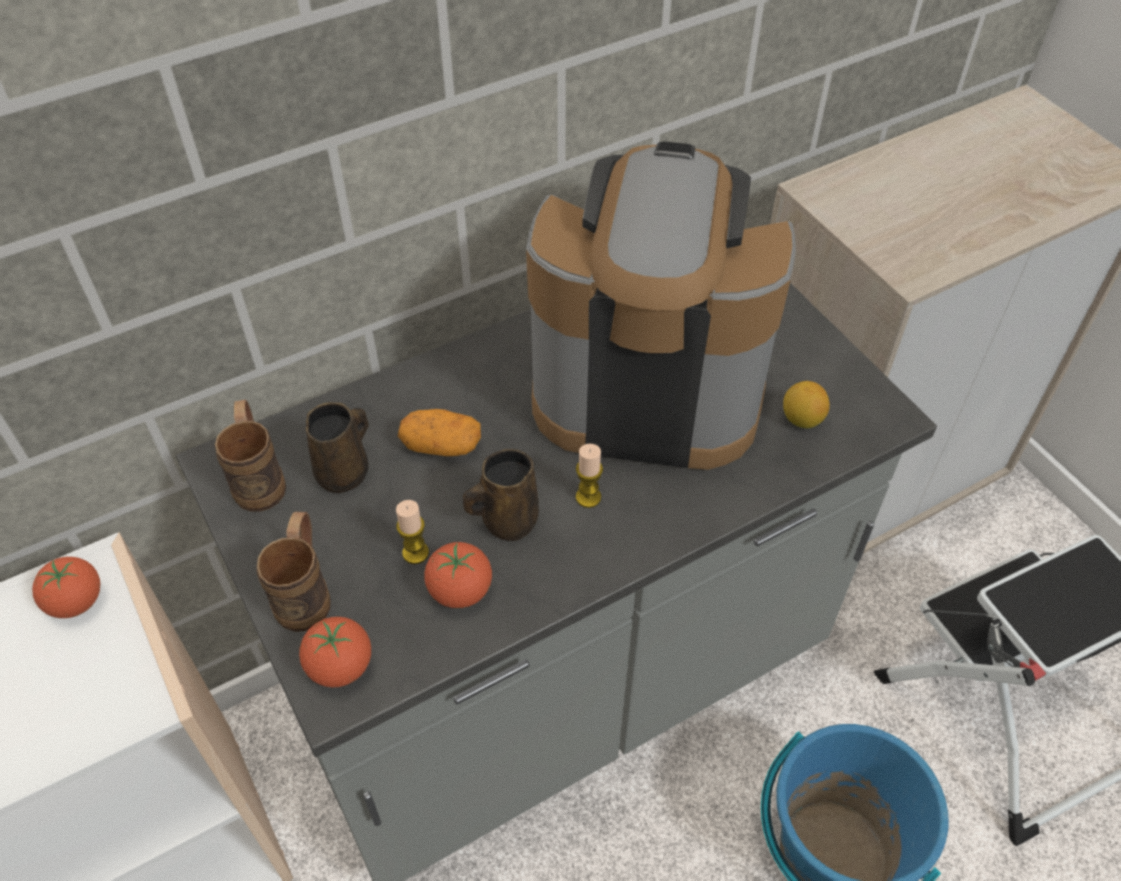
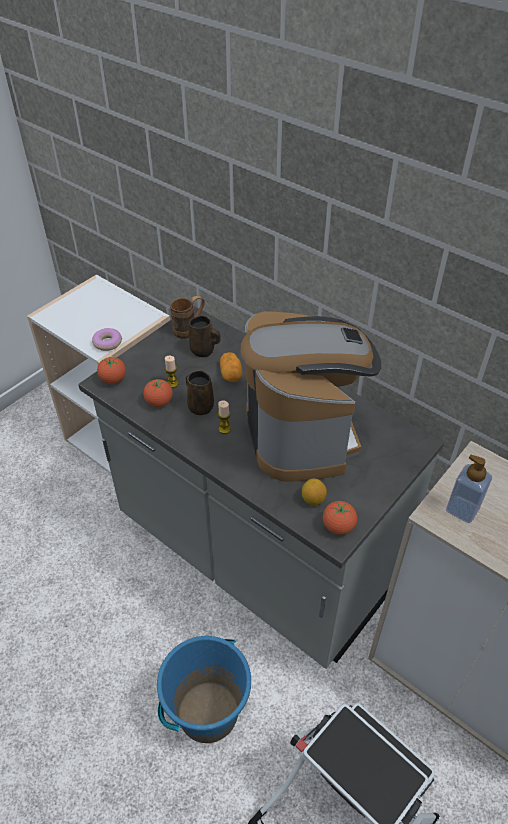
camera: 70 degrees right, 5 degrees down
tomato [32,557,100,618] -> tomato moved to [323,501,357,535]
brown mug [256,512,331,632] -> none
none -> donut [92,328,122,351]
none -> soap dispenser [446,455,492,523]

